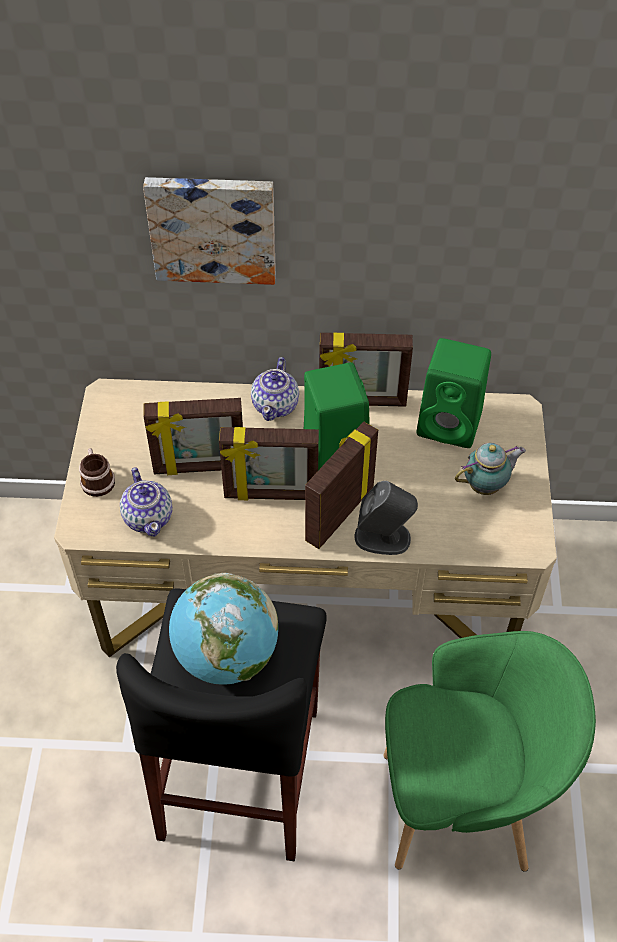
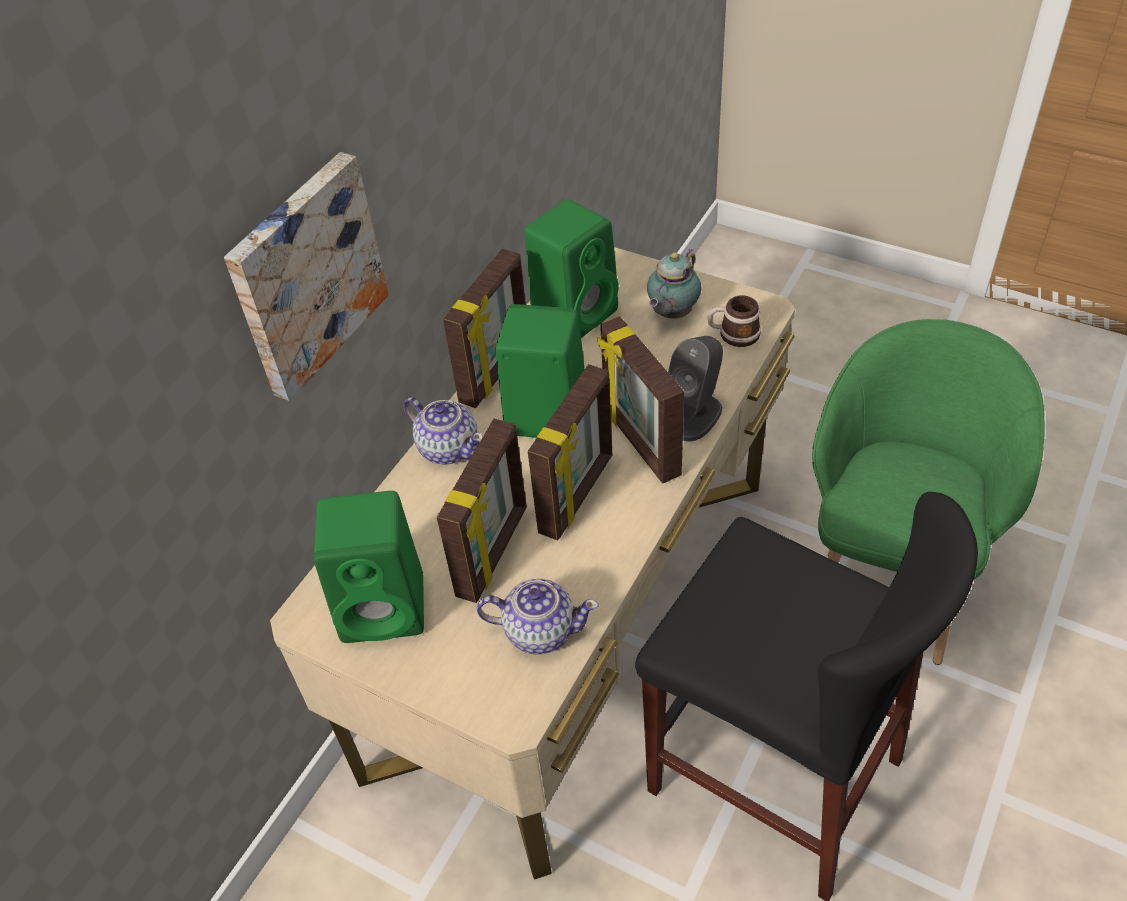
camera: 60 degrees left, 5 degrees down
mug [79,448,115,497] -> mug moved to [707,295,761,347]
globe [169,573,278,685] -> none
teapot [455,443,526,495] -> teapot turned 150 degrees counterclockwise [647,248,702,319]
none -> green speaker [314,491,424,643]

